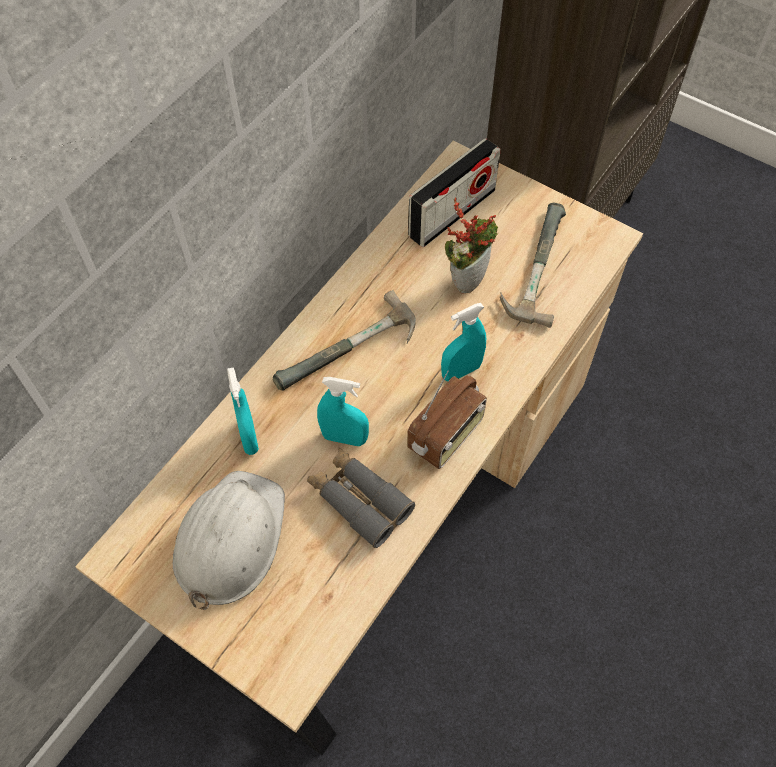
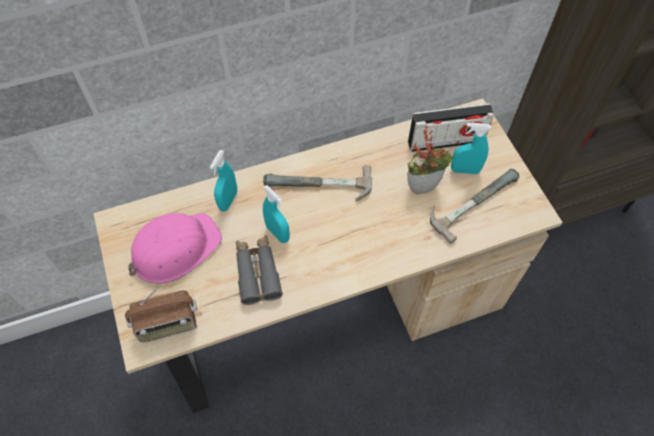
camera: 35 degrees right, 0 degrees up
white hard hat [173,471,285,610] -> pink hard hat [128,213,222,284]
radio [407,371,487,469] -> radio moved to [125,284,197,343]
turquoise spray bottle [441,303,486,382] -> turquoise spray bottle moved to [451,123,491,174]

